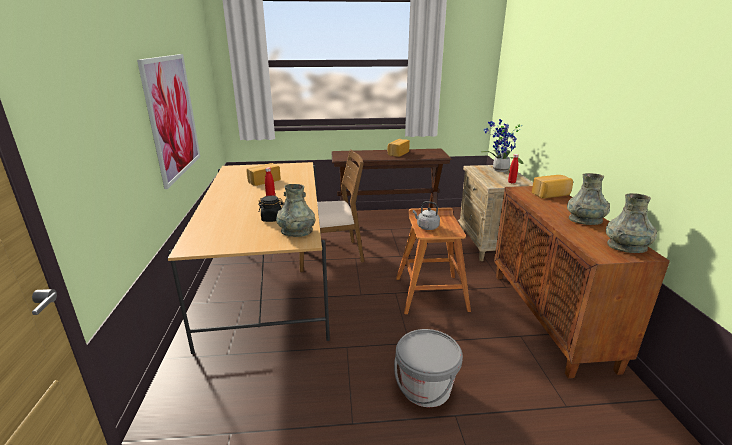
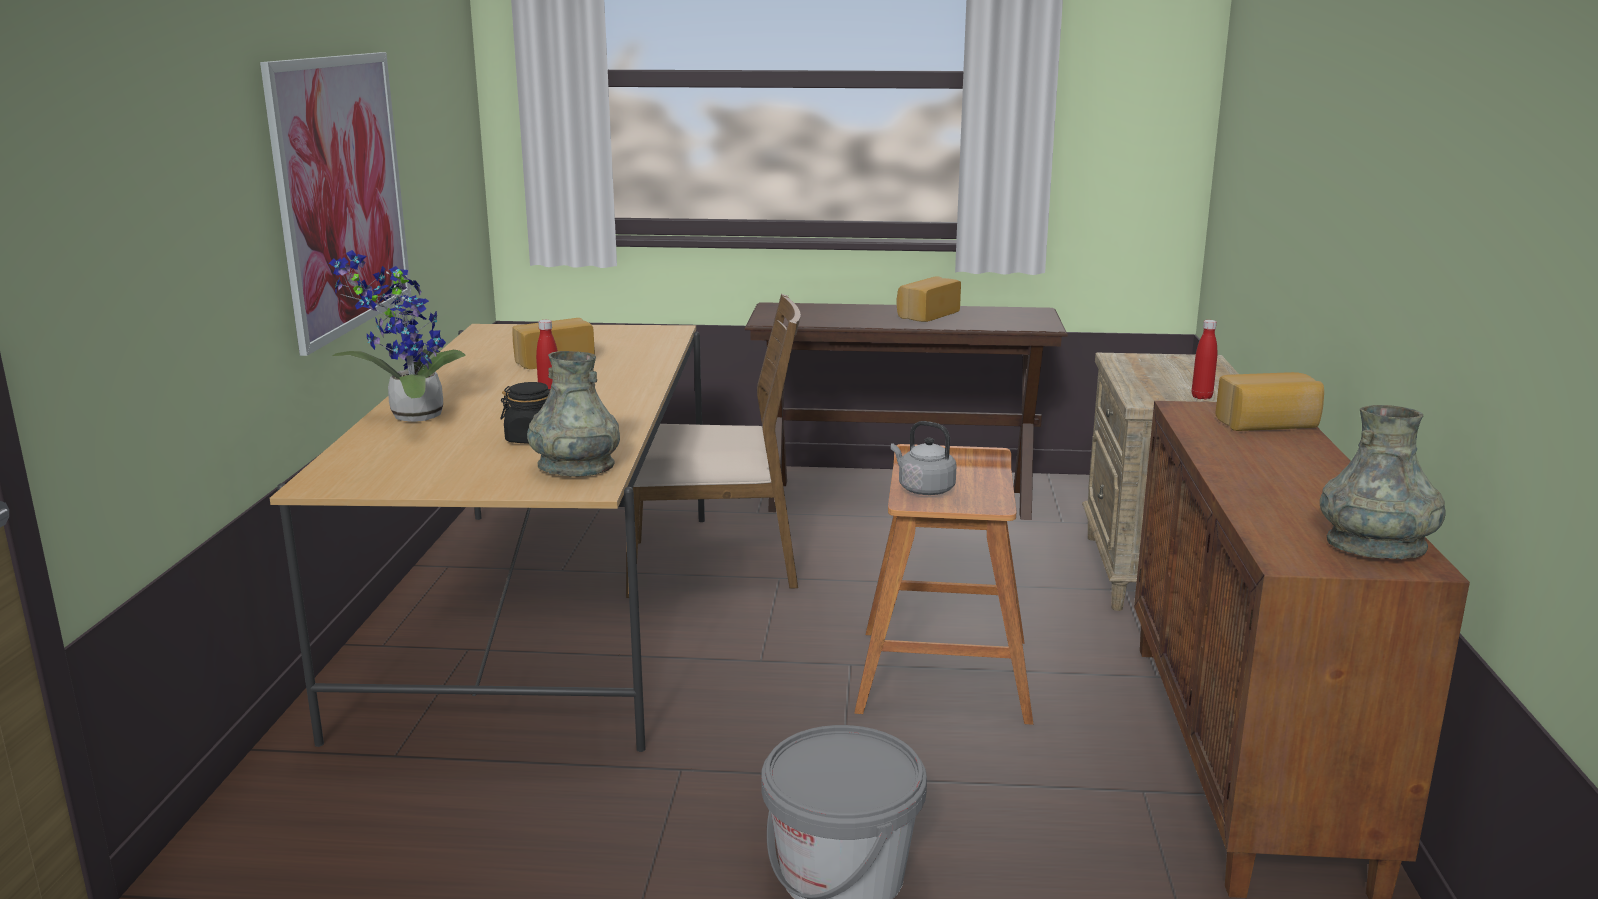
camera: 10 degrees right, 5 degrees down
potted plant [480,119,523,172] -> potted plant moved to [329,250,466,422]
grey vase [567,173,610,225] -> none

